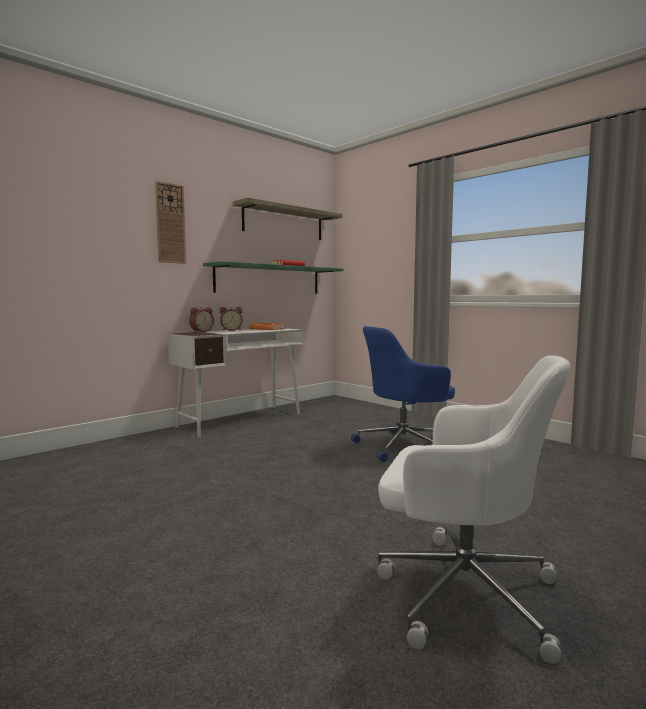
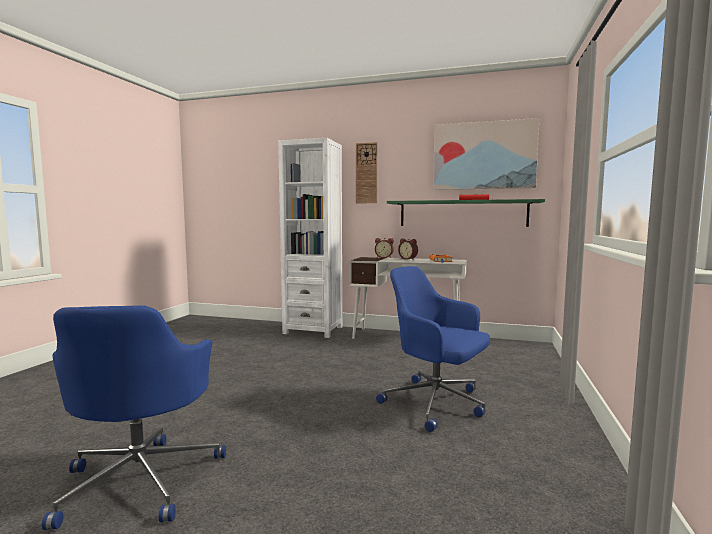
camera: 60 degrees right, 0 degrees up
shelf [233,197,342,240] -> picture [433,118,539,190]
white office chair [377,355,571,664] -> blue office chair [42,305,226,530]
none -> white bookcase [278,138,342,338]

